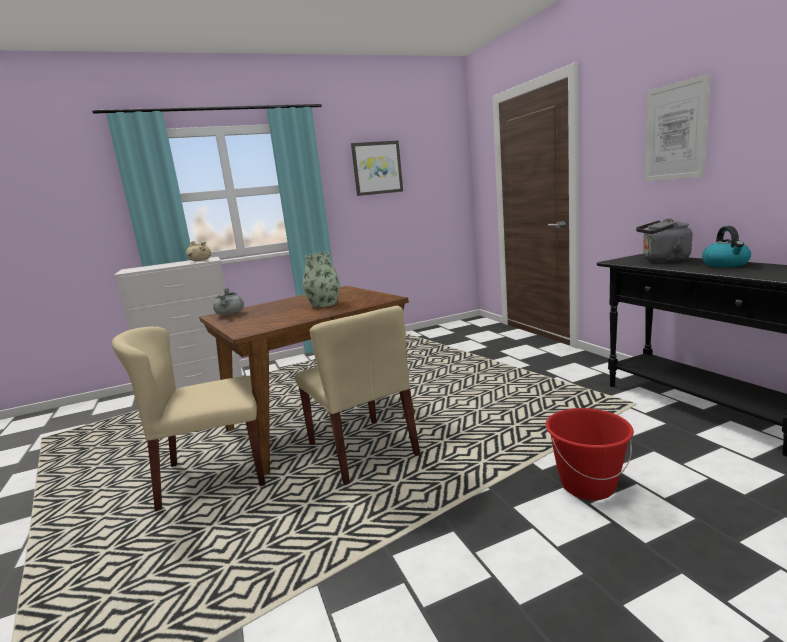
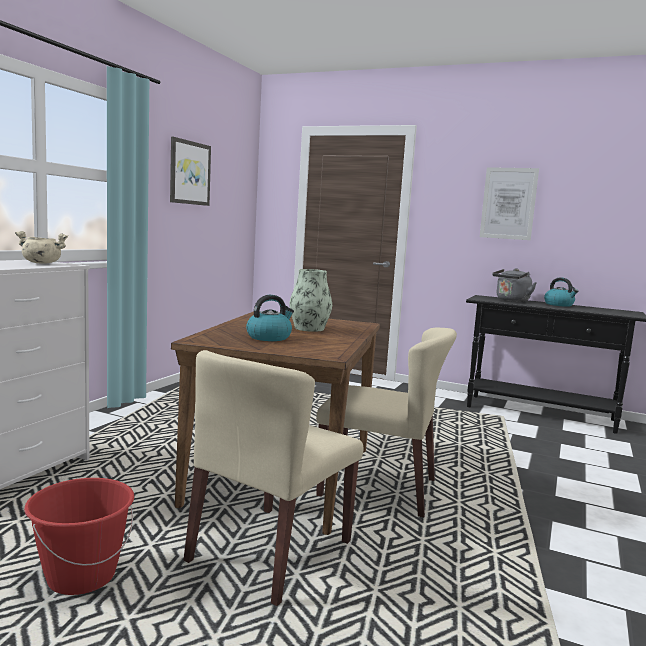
camera: 45 degrees left, 5 degrees down
grey cooking pot [213,288,244,315] -> none
red bucket [546,408,634,500] -> red bucket moved to [24,478,134,595]
none -> kettle [246,295,294,341]

